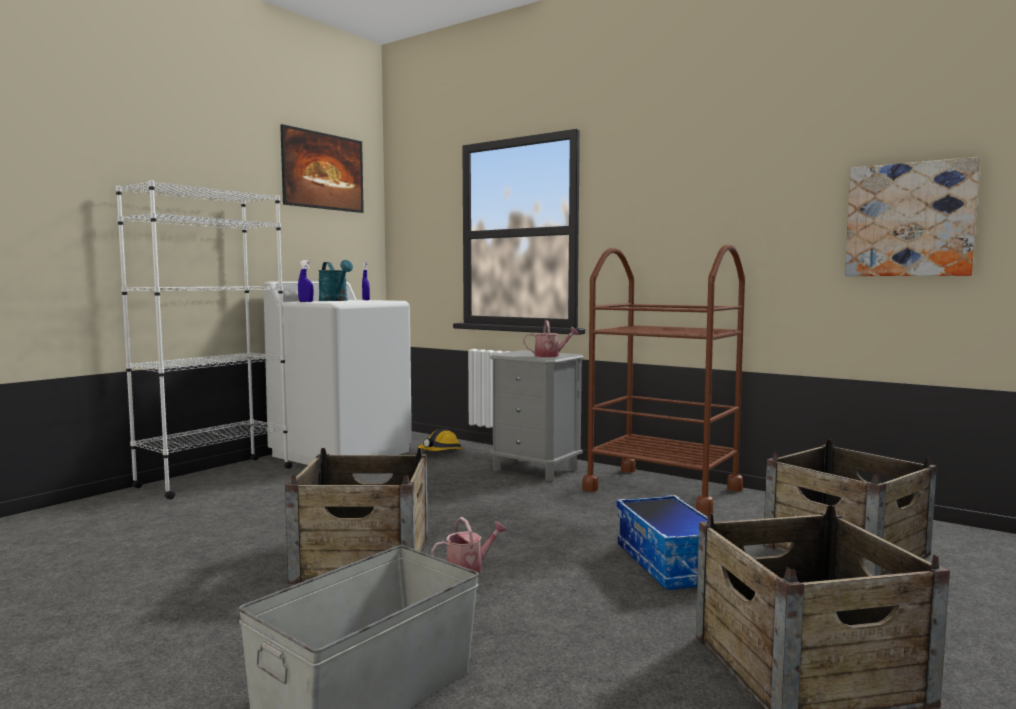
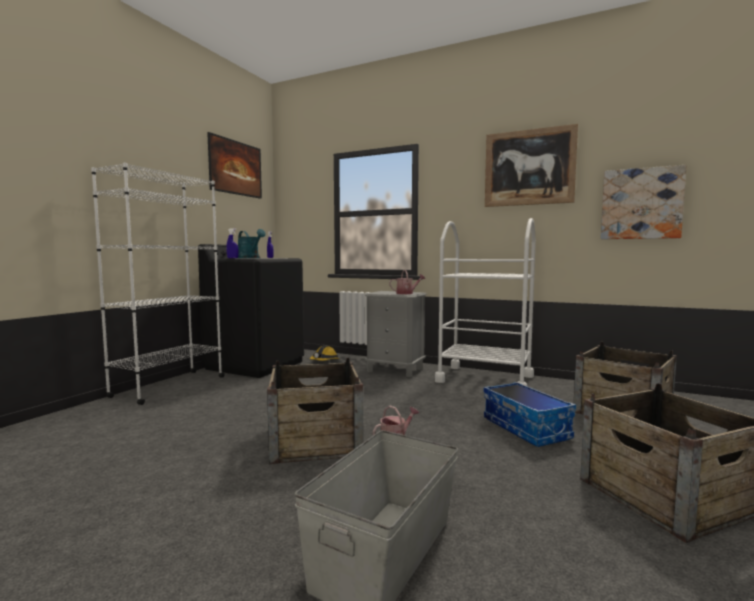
camera: 10 degrees left, 0 degrees up
white washing machine [263,282,412,465] -> black washing machine [198,244,304,378]
brown cart [582,244,745,515] -> white cart [435,218,536,386]
none -> picture [485,124,578,207]

